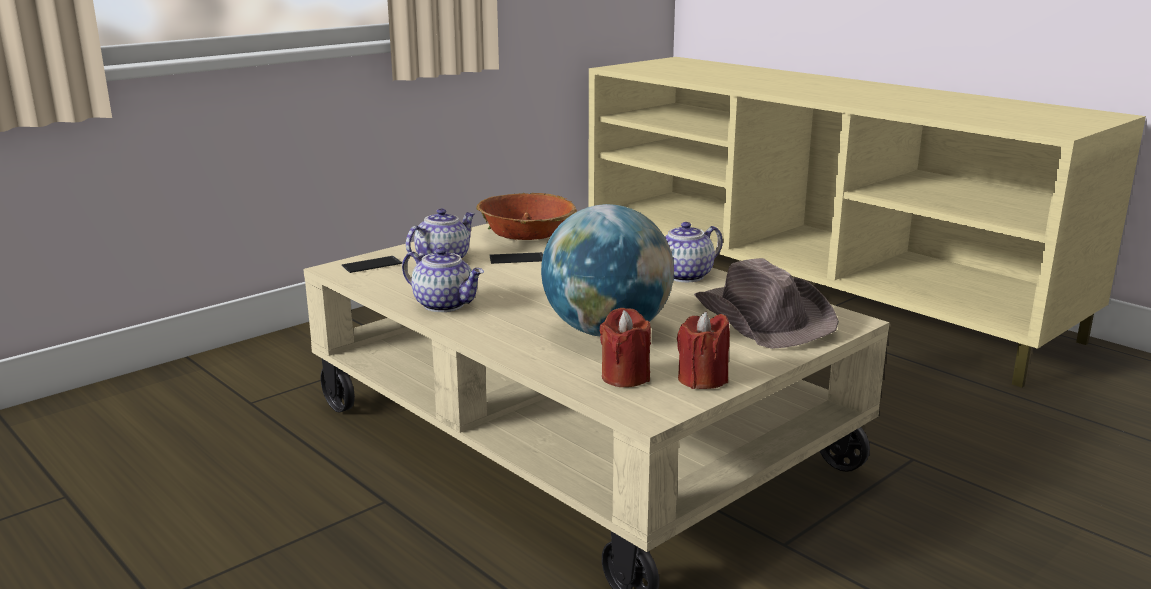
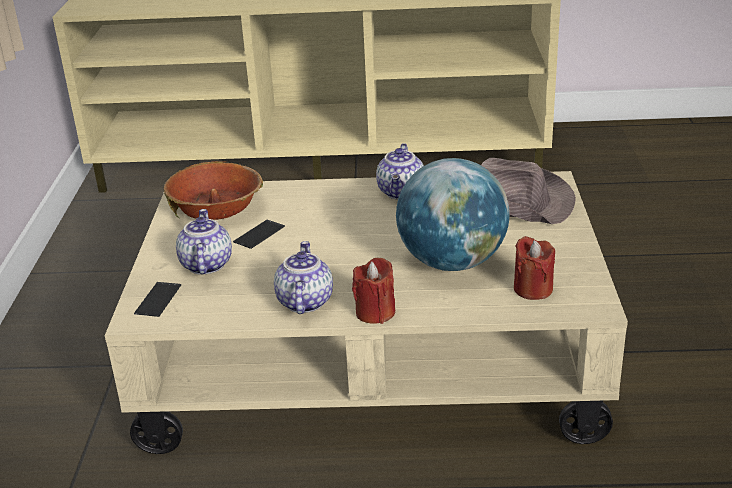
camera: 45 degrees left, 10 degrees up
teapot [402,247,484,312] -> teapot turned 75 degrees counterclockwise [274,241,333,314]
red candle [677,311,730,389] -> red candle moved to [352,258,395,324]

